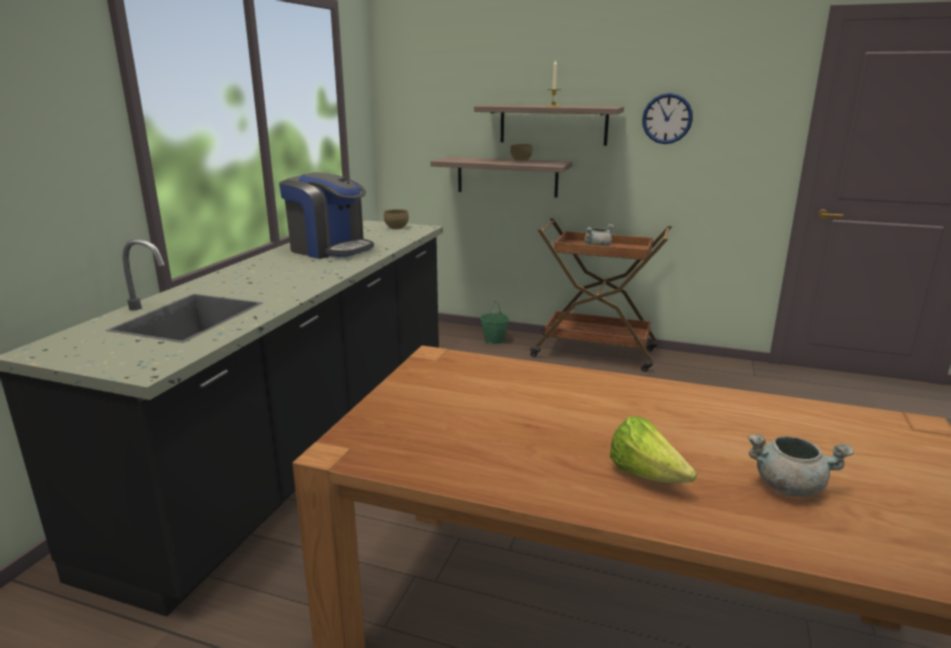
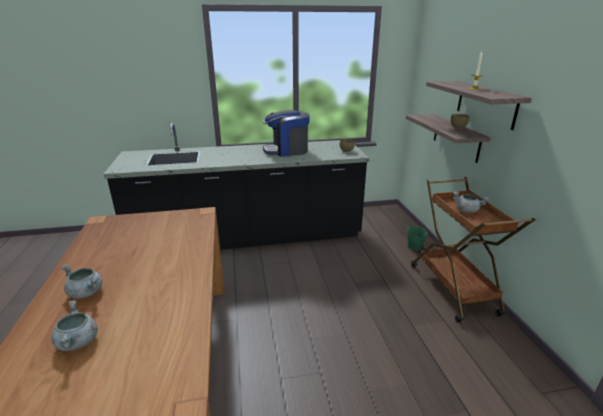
camera: 60 degrees right, 5 degrees up
coffee machine [279,172,374,259] -> coffee machine turned 75 degrees clockwise [263,110,310,157]
lettuce [610,416,697,483] -> grey cooking pot [61,265,102,299]
wall clock [642,93,693,144] -> none

